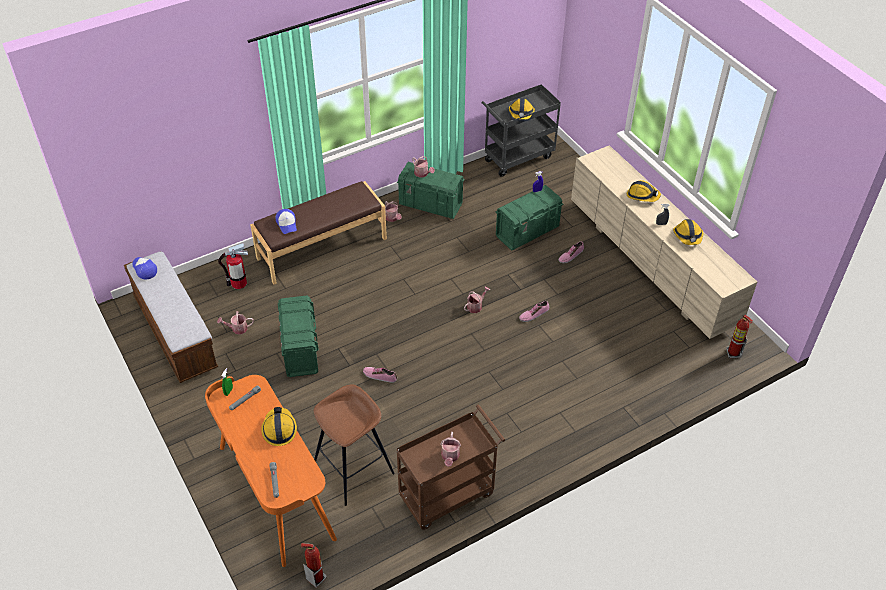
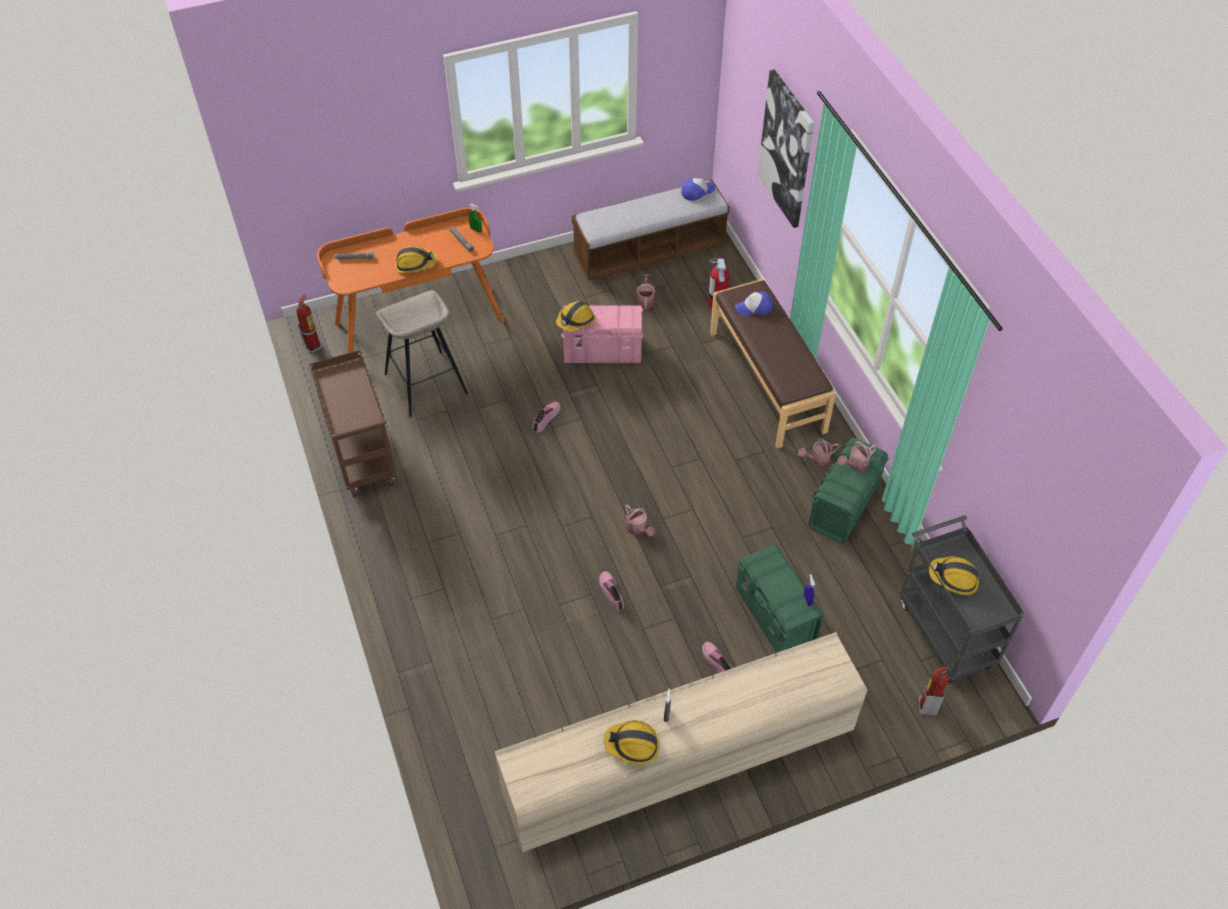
camera: 100 degrees right, 5 degrees up
green storage box [278,295,319,377] -> pink storage box [561,305,643,363]
brown stool [314,384,395,506] -> grey stool [376,290,468,417]
watering can [440,432,461,467] -> none
hard hat [627,180,661,202] -> hard hat moved to [556,301,596,332]
fire extinguisher [726,315,753,358] -> fire extinguisher moved to [919,667,949,715]
none -> picture [758,69,814,228]

